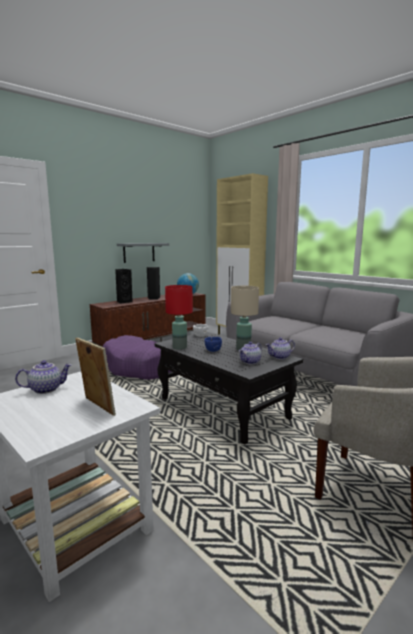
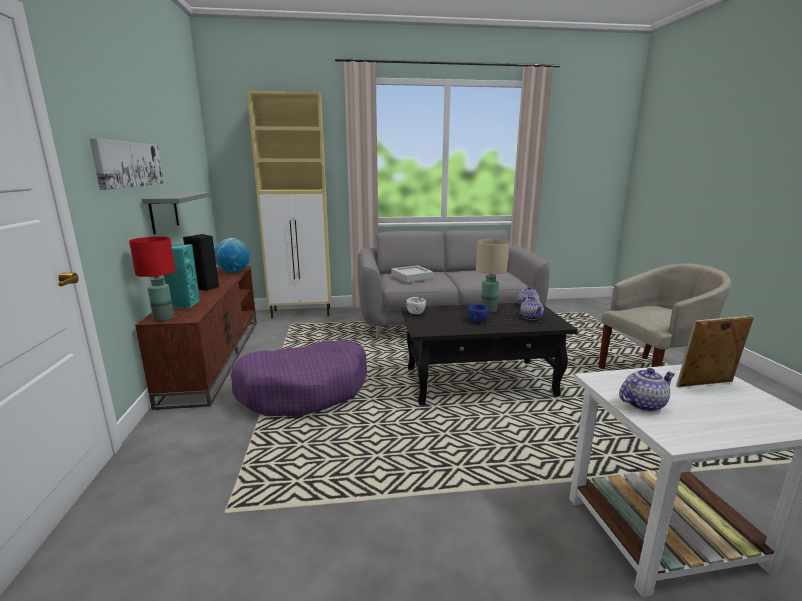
camera: 55 degrees left, 5 degrees up
teapot [15,360,72,394] -> teapot turned 60 degrees clockwise [619,368,675,412]
black speaker [115,269,133,304] -> turquoise speaker [164,244,200,308]
red table lamp [165,285,193,350] -> red table lamp moved to [129,237,175,321]
none -> picture [90,139,164,190]
none -> grey tray [391,265,433,283]

